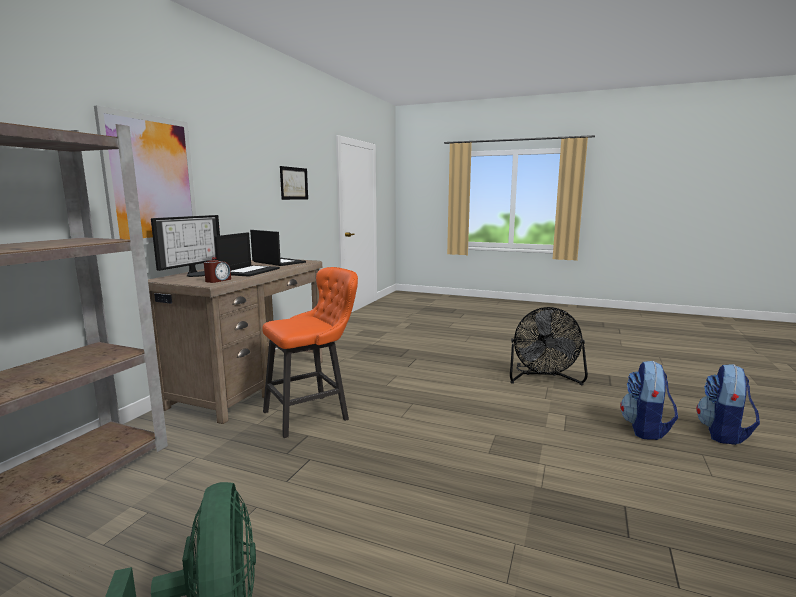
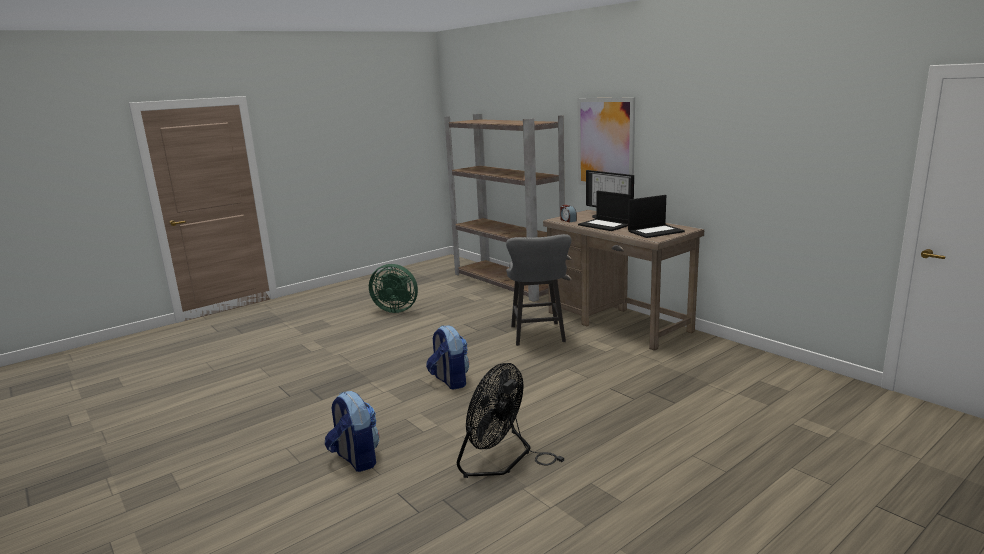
camera: 120 degrees right, 5 degrees up
orange stool [262,267,358,438] -> grey stool [506,234,571,346]
picture [280,166,308,200] -> none
backpack [696,364,760,445] -> backpack moved to [426,325,469,389]

